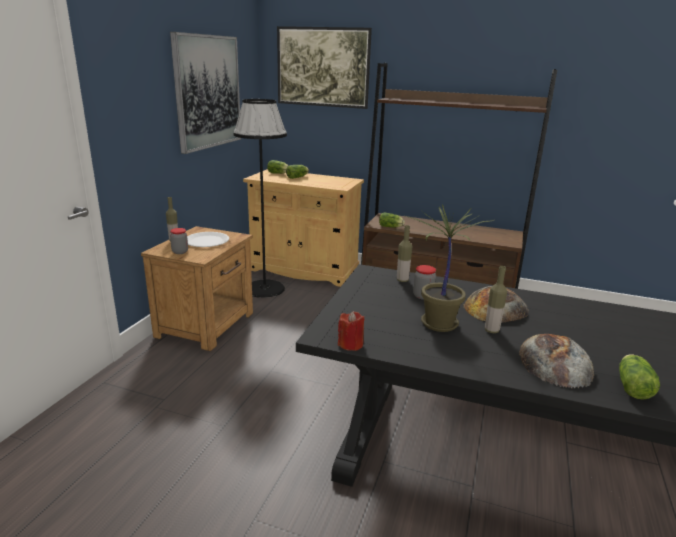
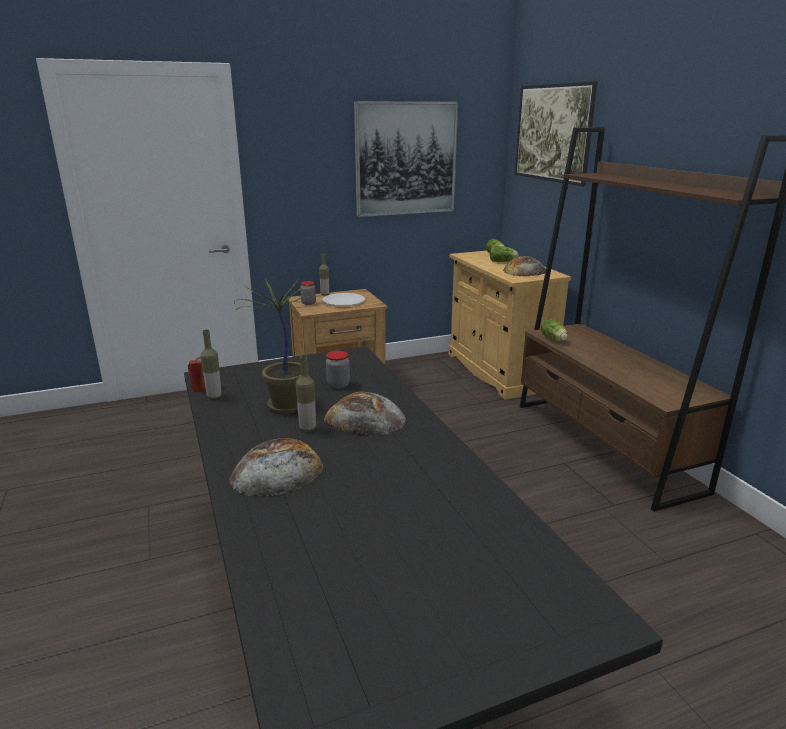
camera: 50 degrees right, 0 degrees up
black floor lamp [233,99,287,298] -> none
bottle [397,225,412,282] -> bottle moved to [201,330,222,399]
lettuce [619,354,660,400] -> none
none -> bread [503,256,546,276]

